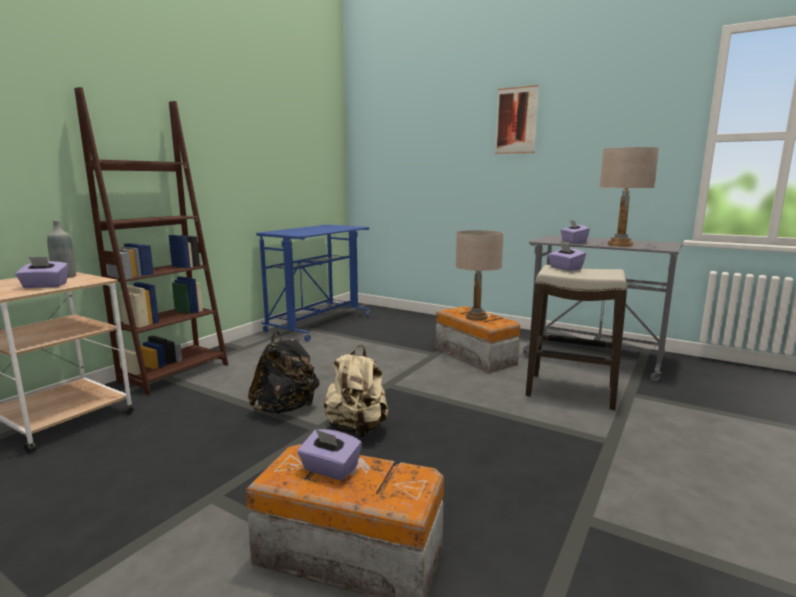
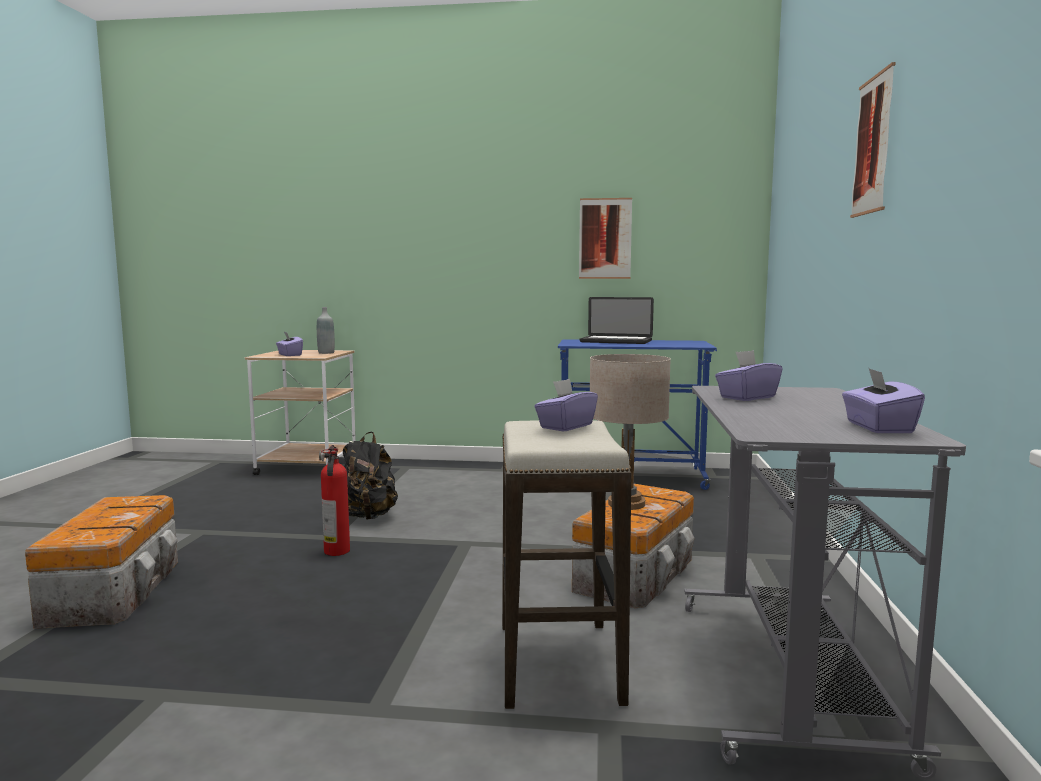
camera: 65 degrees right, 5 degrees down
brown bookcase [74,87,228,395] -> none
purple tissue box [297,429,362,480] -> purple tissue box moved to [842,368,925,433]
beige backpack [324,345,389,437] -> fire extinguisher [319,445,350,556]
beige table lamp [600,147,659,247] -> none
none -> picture [579,198,632,279]
none -> laptop [580,297,654,344]

